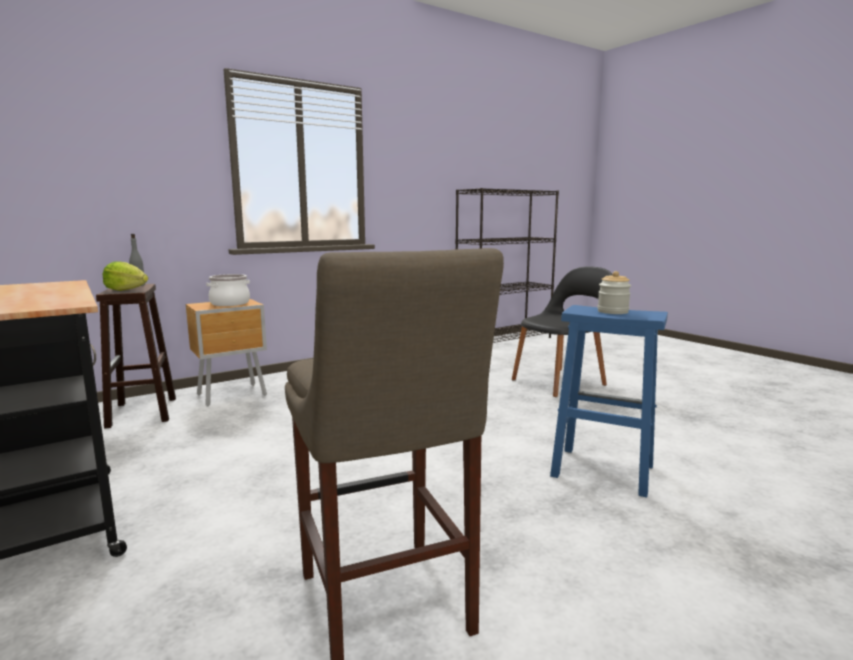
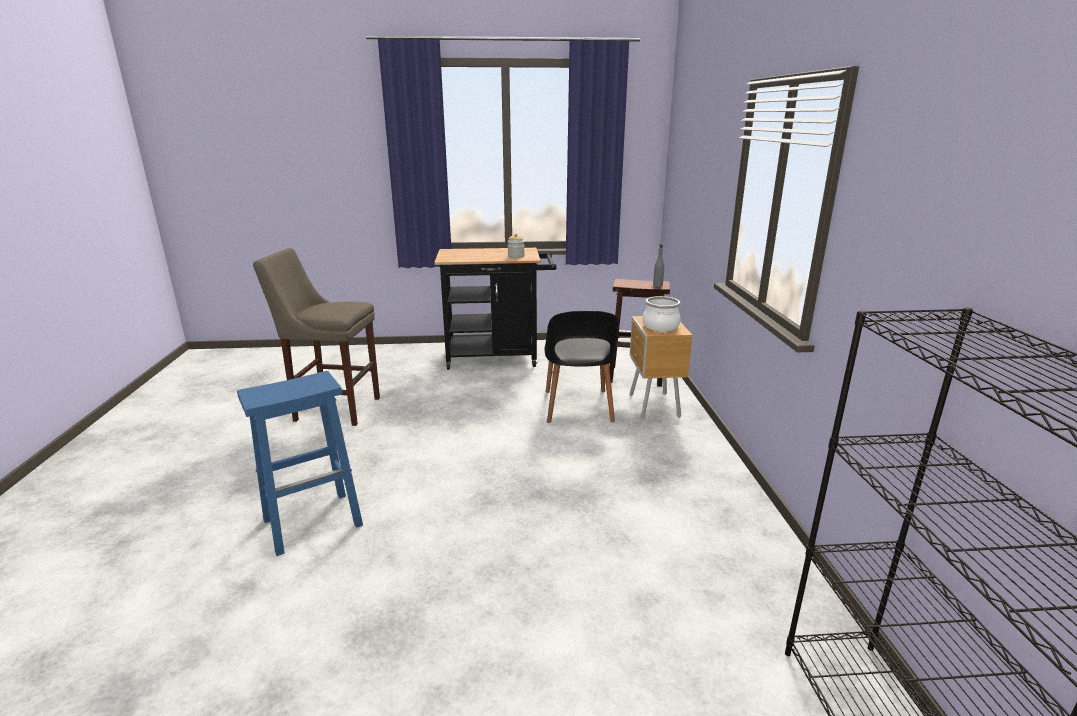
camera: 120 degrees right, 10 degrees up
lettuce [103,261,148,291] -> none
black chair [512,266,613,397] -> black chair moved to [545,311,618,423]
jar [597,271,631,314] -> jar moved to [507,234,525,258]

